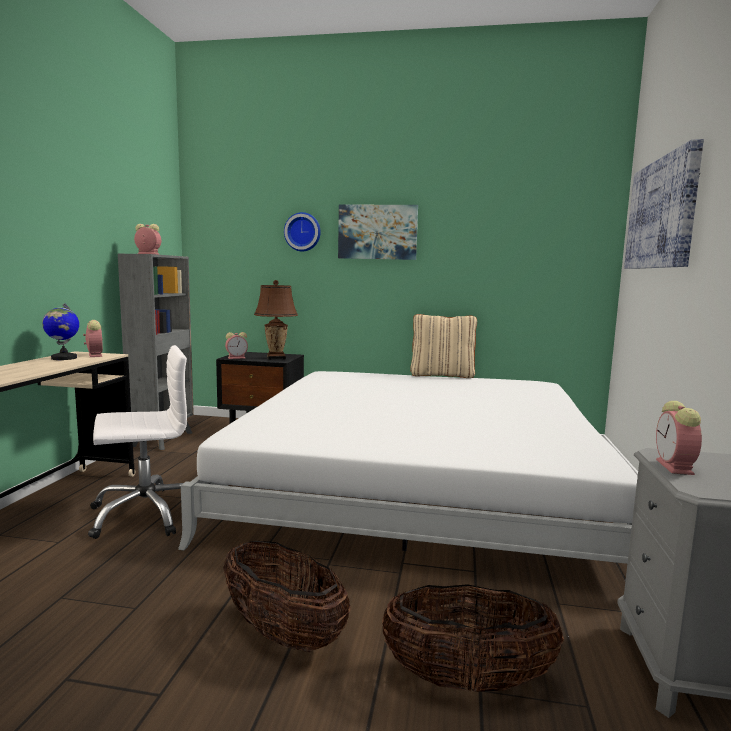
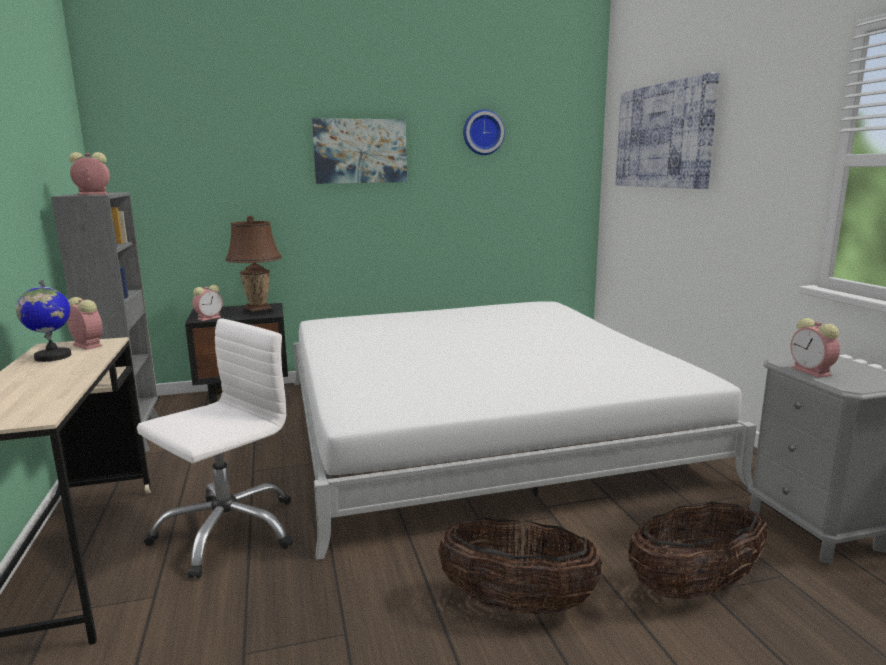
camera: 25 degrees left, 5 degrees up
wall clock [284,212,321,252] -> wall clock moved to [463,109,505,155]
beige pillow [410,314,477,378] -> none

